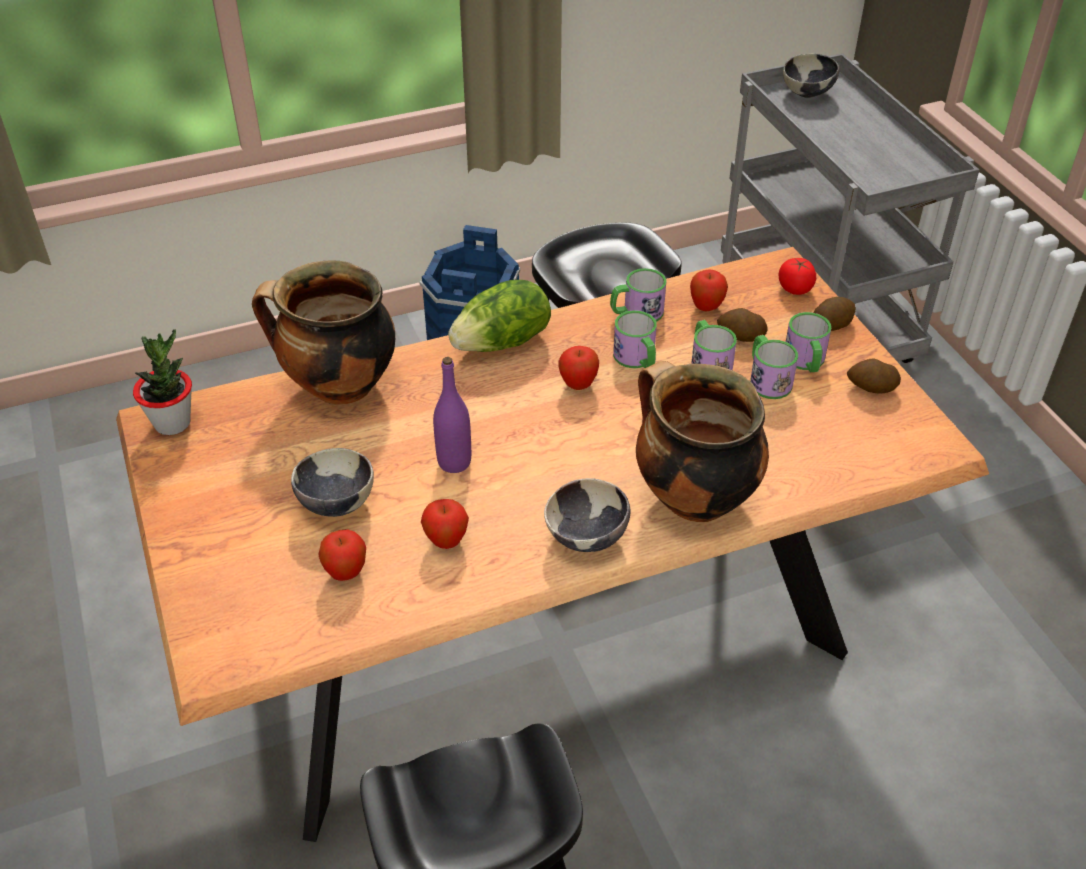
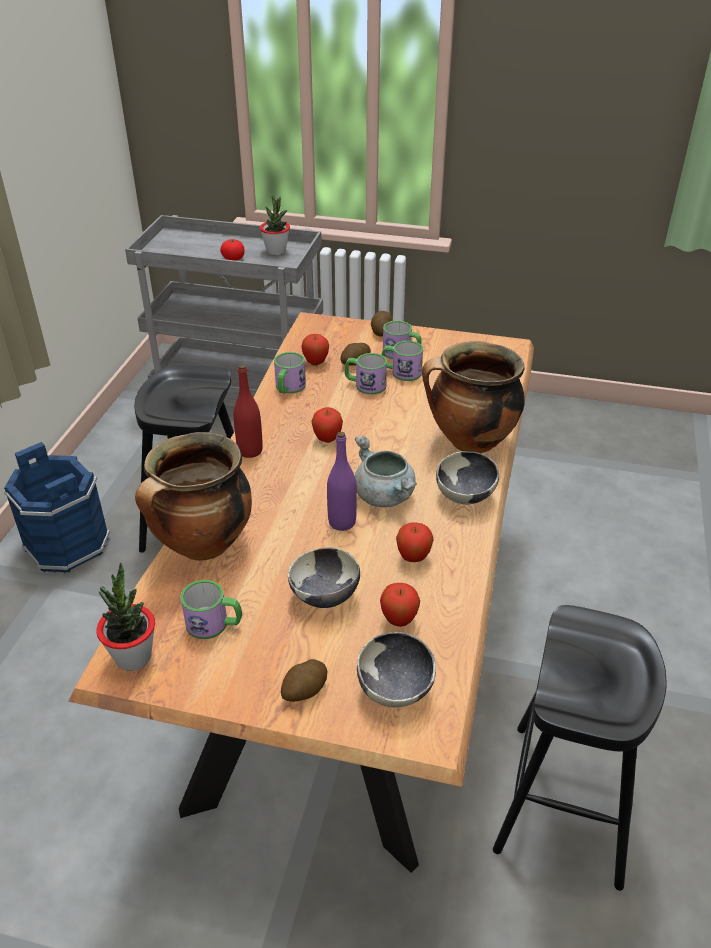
camera: 55 degrees left, 5 degrees down
lettuce [448,280,551,352] -> red bottle [233,364,263,458]
mug [613,310,657,368] -> mug moved to [180,580,242,639]
tomato [778,258,816,295] -> tomato moved to [220,239,244,261]
bowl [783,53,839,98] -> bowl moved to [357,632,436,708]
potato [847,358,901,393] -> potato moved to [281,659,328,702]
none -> potted plant [260,195,290,255]
none -> grey cooking pot [355,435,417,507]

